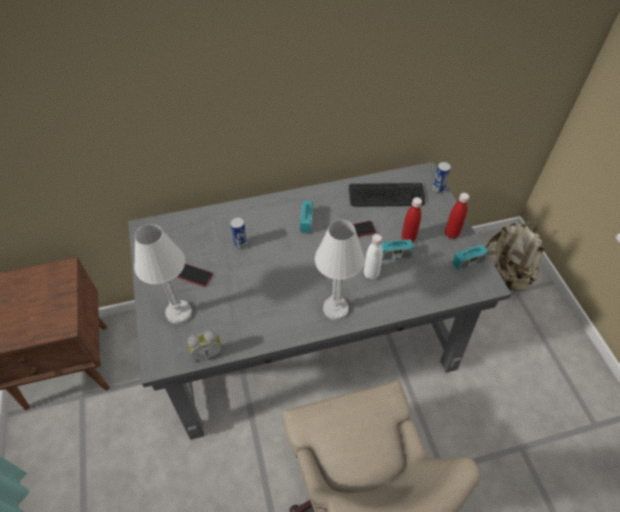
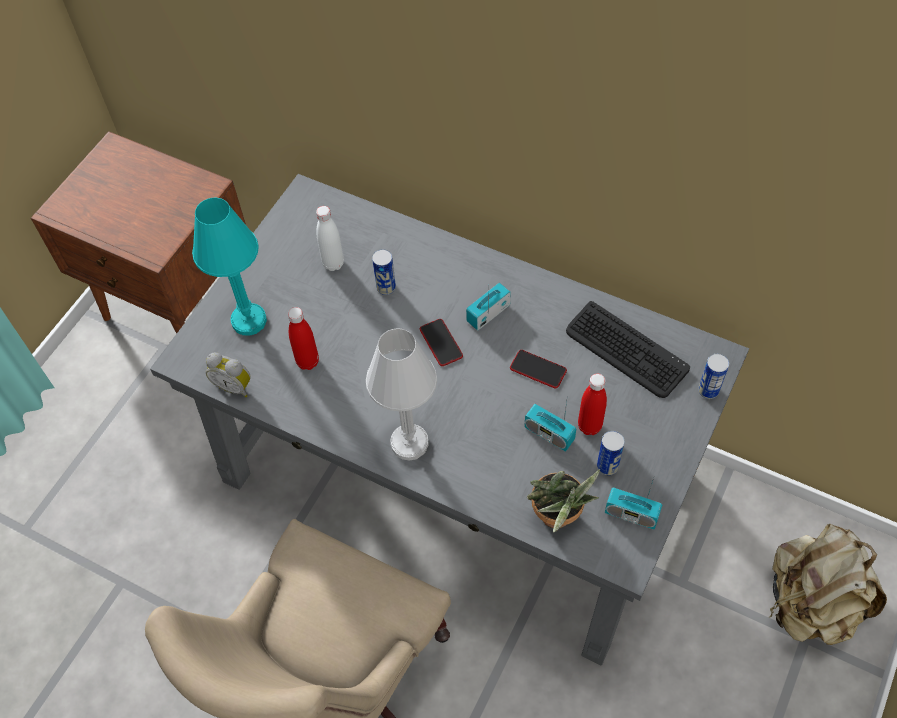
camera: 45 degrees right, 5 degrees up
white table lamp [134,224,192,324] -> turquoise table lamp [192,198,267,336]
phone [177,264,213,287] -> phone moved to [420,319,463,366]
white bottle [364,234,383,280] -> white bottle moved to [316,206,344,271]
red bottle [445,193,470,239] -> red bottle moved to [288,307,319,370]
none -> potted plant [527,469,600,533]
none -> can [597,431,625,475]

